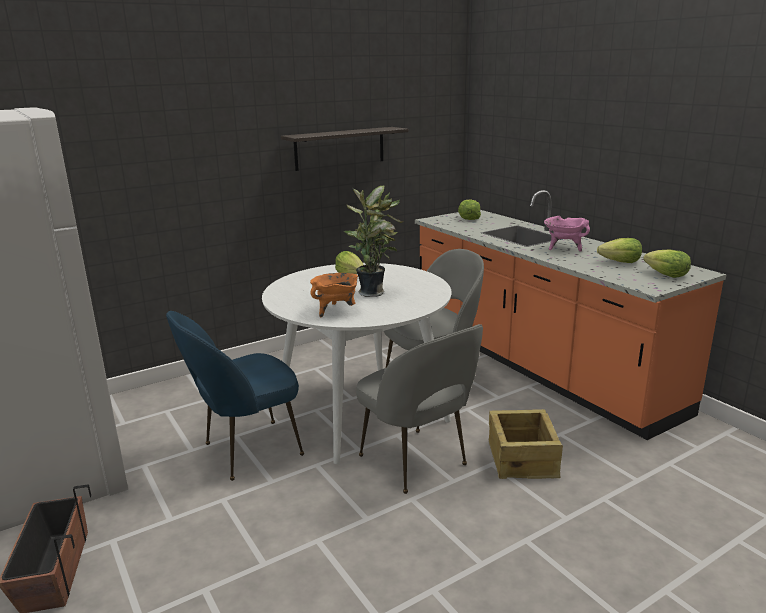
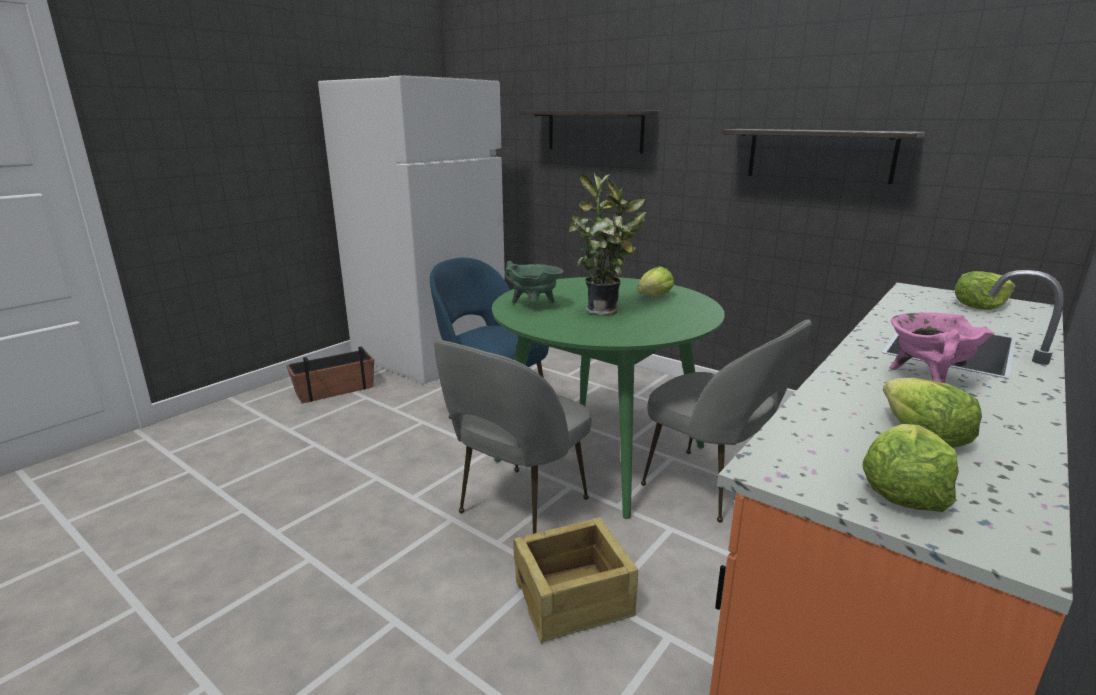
camera: 70 degrees right, 0 degrees up
white dining table [262,263,452,464] -> green dining table [492,277,725,519]
orange cooking pot [310,273,358,317] -> green cooking pot [505,261,564,304]
none -> shelf [520,111,659,153]

